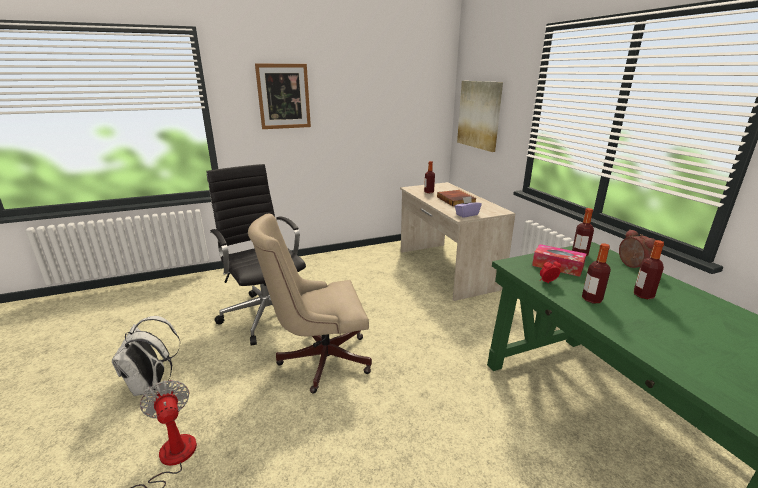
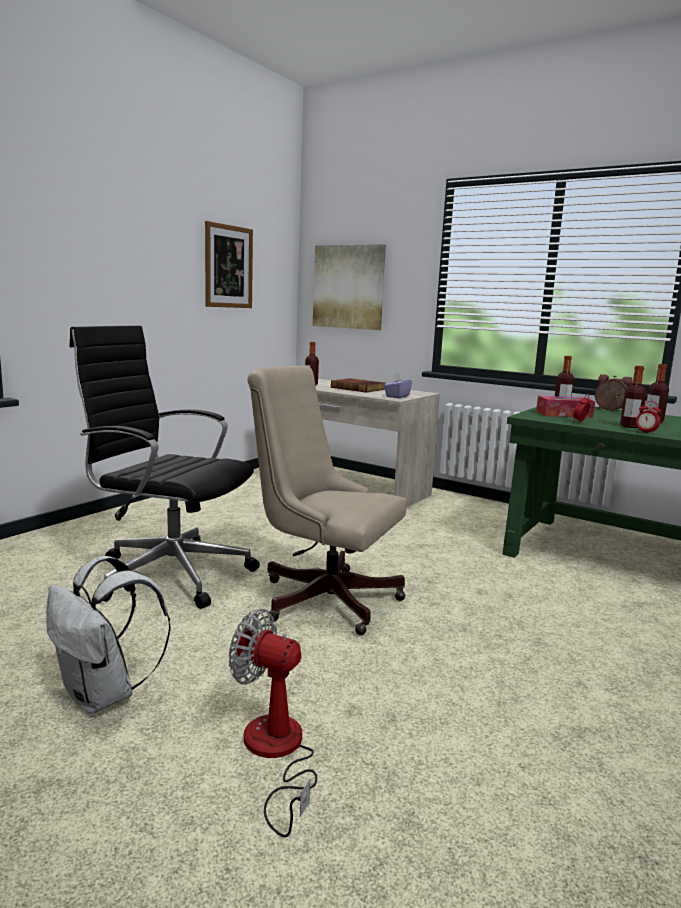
camera: 35 degrees left, 10 degrees down
beige office chair [248,214,372,394] -> beige office chair turned 75 degrees clockwise [247,366,407,635]
picture [255,64,311,129] -> picture moved to [205,221,253,308]
none -> alarm clock [636,401,661,435]

